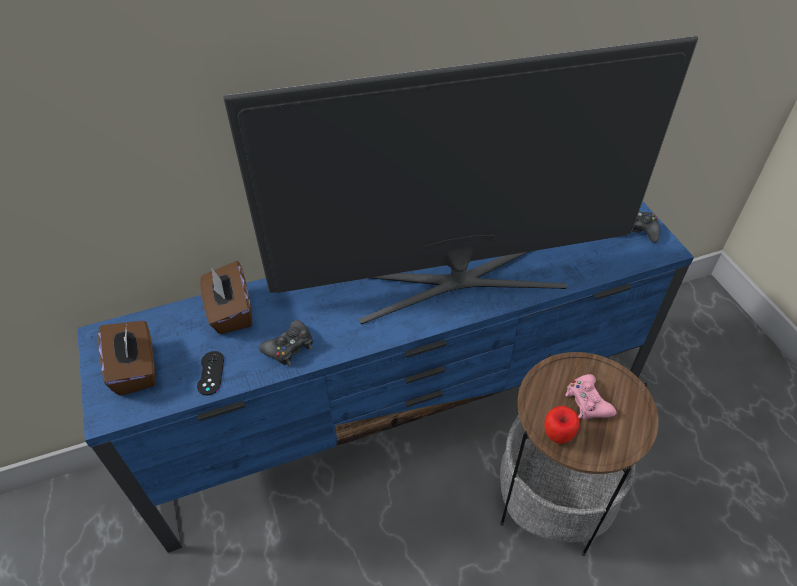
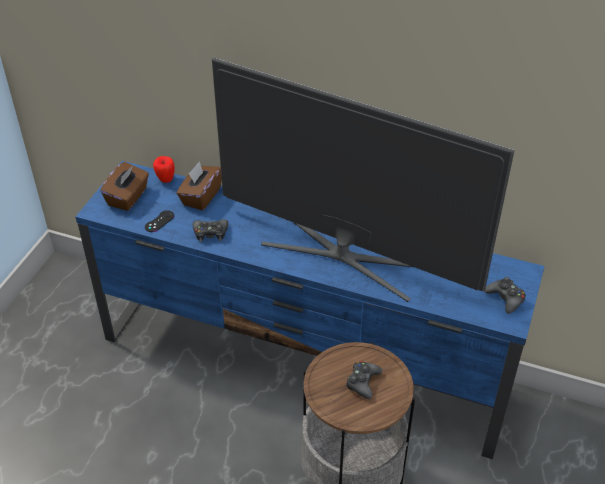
camera: 40 degrees right, 5 degrees down
apple [544,406,580,444] -> apple moved to [153,156,175,183]
pink game controller [565,374,617,419] -> black game controller [346,361,382,399]

